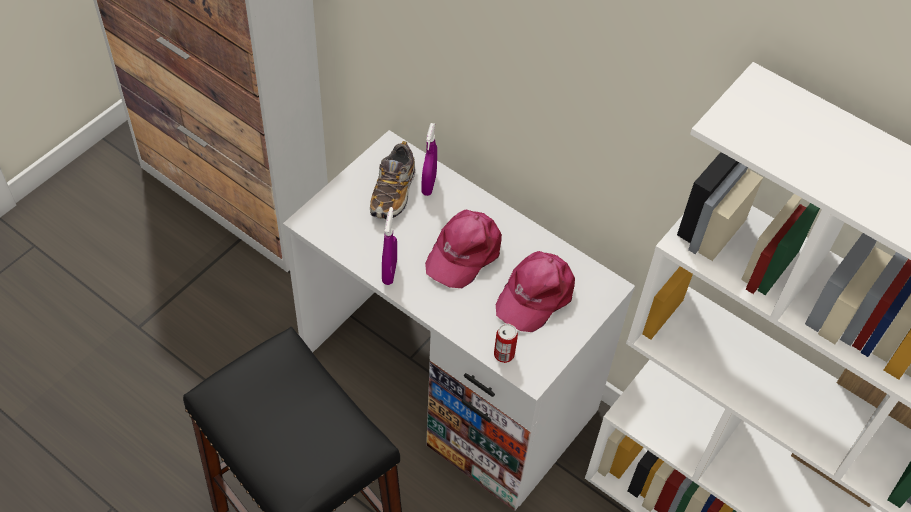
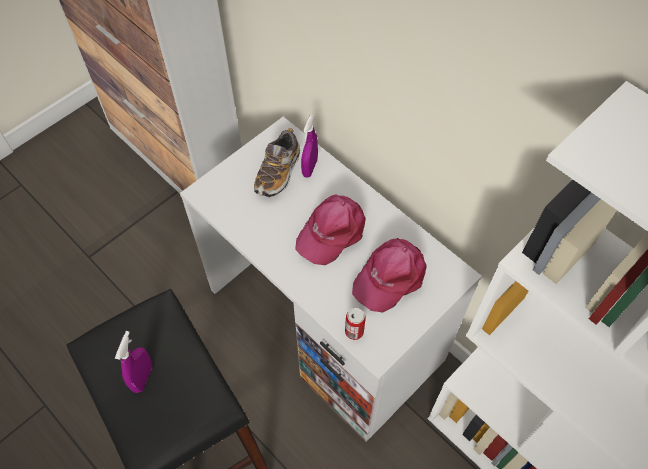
camera: 10 degrees right, 5 degrees up
purple spray bottle [382,207,397,285] -> purple spray bottle moved to [115,331,153,393]

